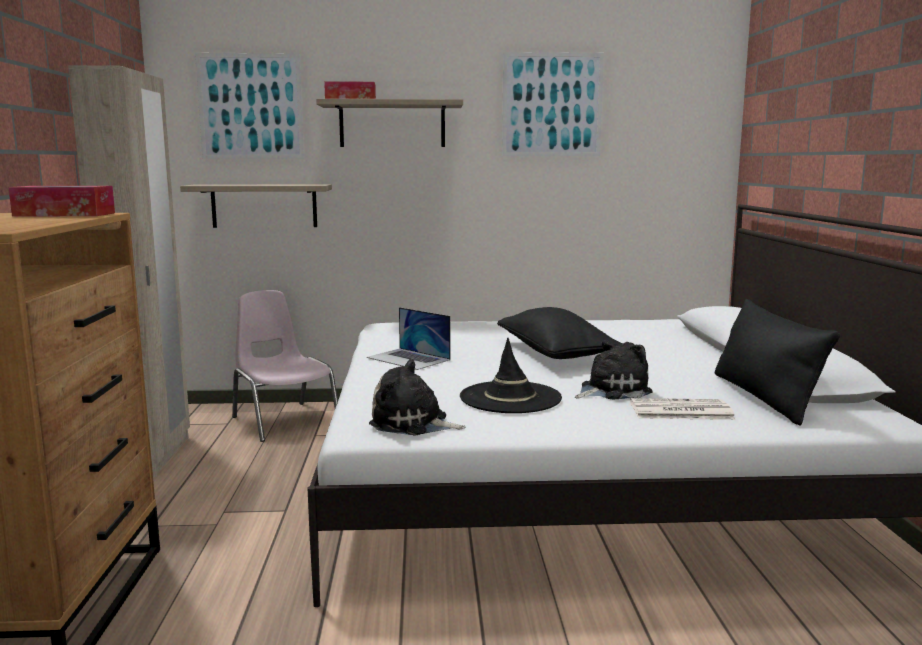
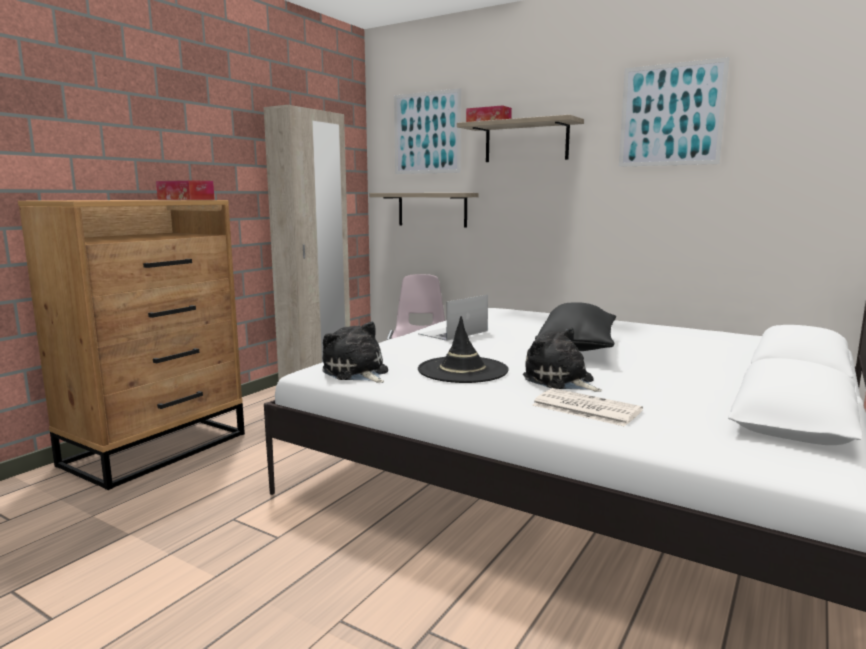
camera: 35 degrees right, 0 degrees up
laptop [367,307,451,370] -> laptop turned 60 degrees clockwise [418,295,488,341]
plush toy [575,340,653,399] -> plush toy turned 135 degrees counterclockwise [523,327,602,392]
black pillow [715,299,840,426] -> none

